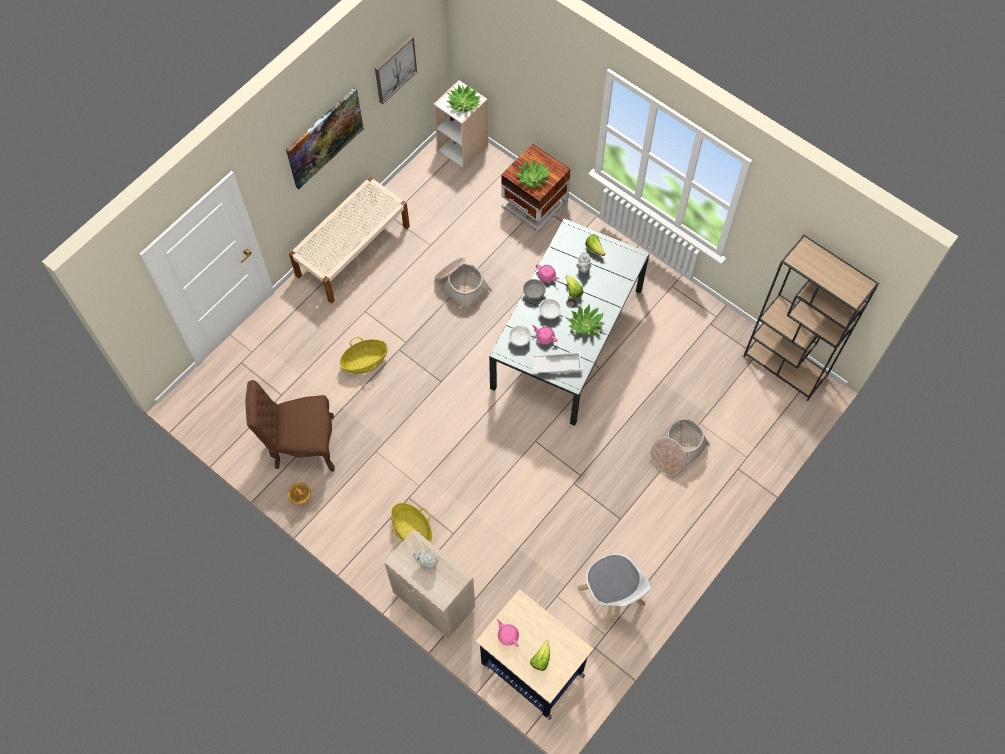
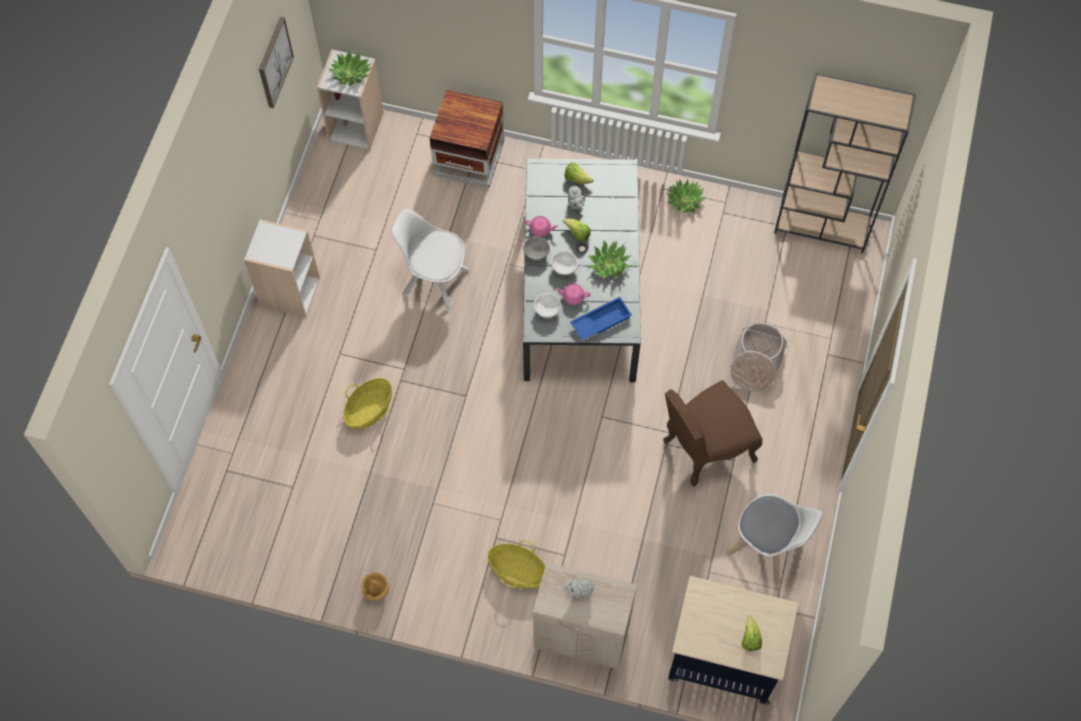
camera: 25 degrees left, 0 degrees up
brown chair [246,380,335,471] -> brown chair moved to [663,380,763,487]
picture [286,88,364,189] -> none
beige bench [289,176,410,304] -> bookcase [244,219,320,317]
basket [435,258,492,313] -> white chair [392,209,470,312]
pink teapot [497,619,519,647] -> none
potted plant [516,159,550,189] -> potted plant moved to [665,179,707,214]
white tray [532,352,582,374] -> blue tray [570,297,632,340]

